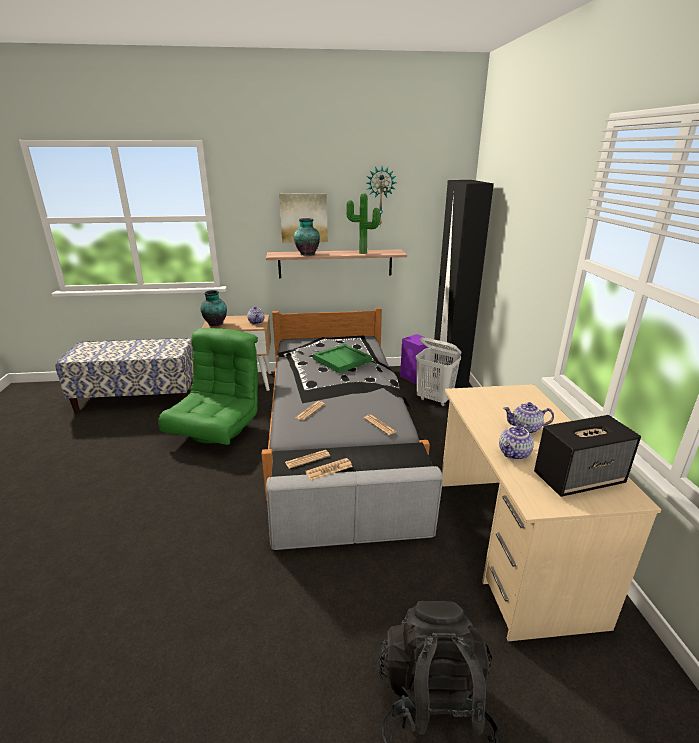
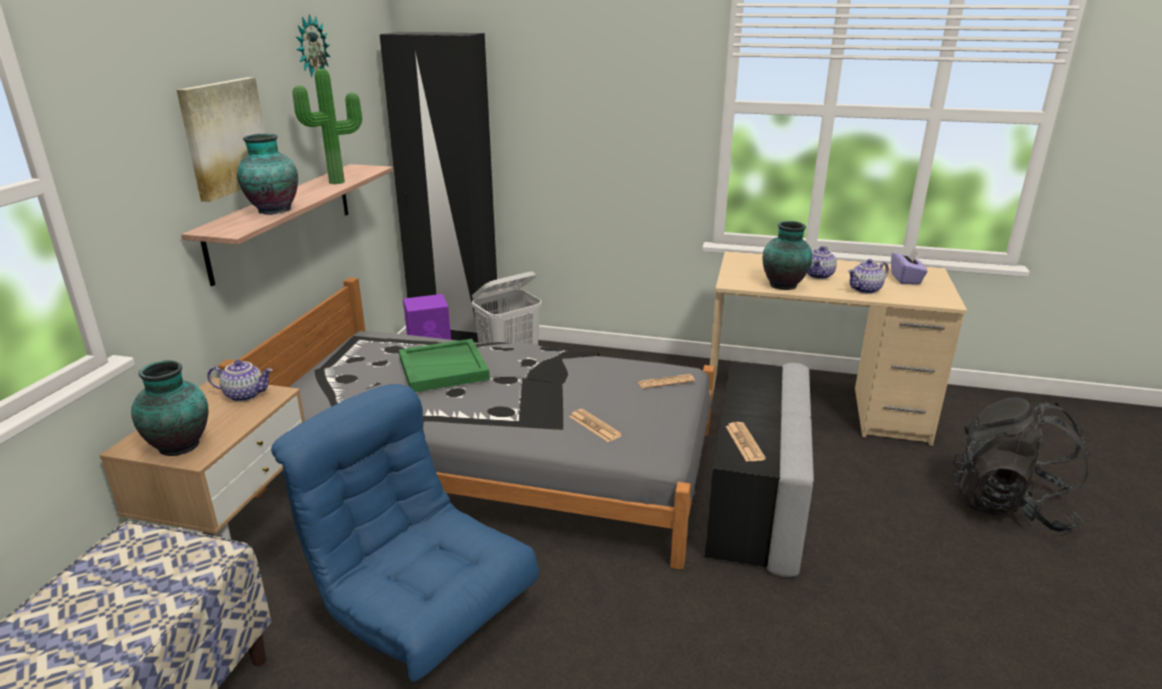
camera: 70 degrees left, 0 degrees up
green armchair [159,328,258,445] -> blue armchair [271,384,539,682]
newspaper [305,458,353,480] -> none
teapot [499,423,534,460] -> teapot turned 90 degrees clockwise [848,259,889,294]
speaker [534,415,641,497] -> purple tissue box [891,249,928,285]
none -> vase [762,221,813,290]

